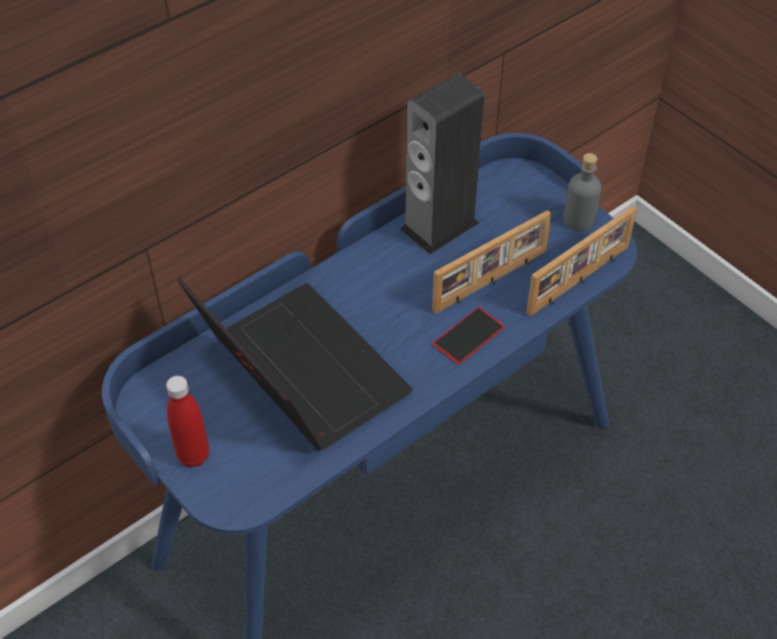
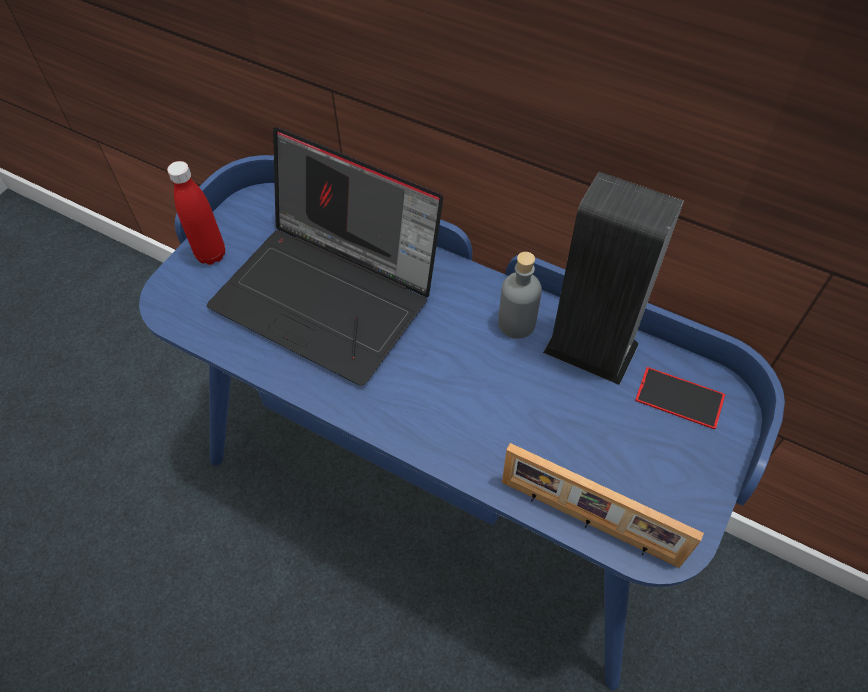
camera: 70 degrees right, 5 degrees up
laptop [177,277,413,450] -> laptop turned 90 degrees clockwise [207,127,443,386]
picture frame [432,210,552,314] -> none
phone [433,307,505,365] -> phone moved to [635,367,725,429]
grey bottle [563,153,601,231] -> grey bottle moved to [498,252,542,339]

